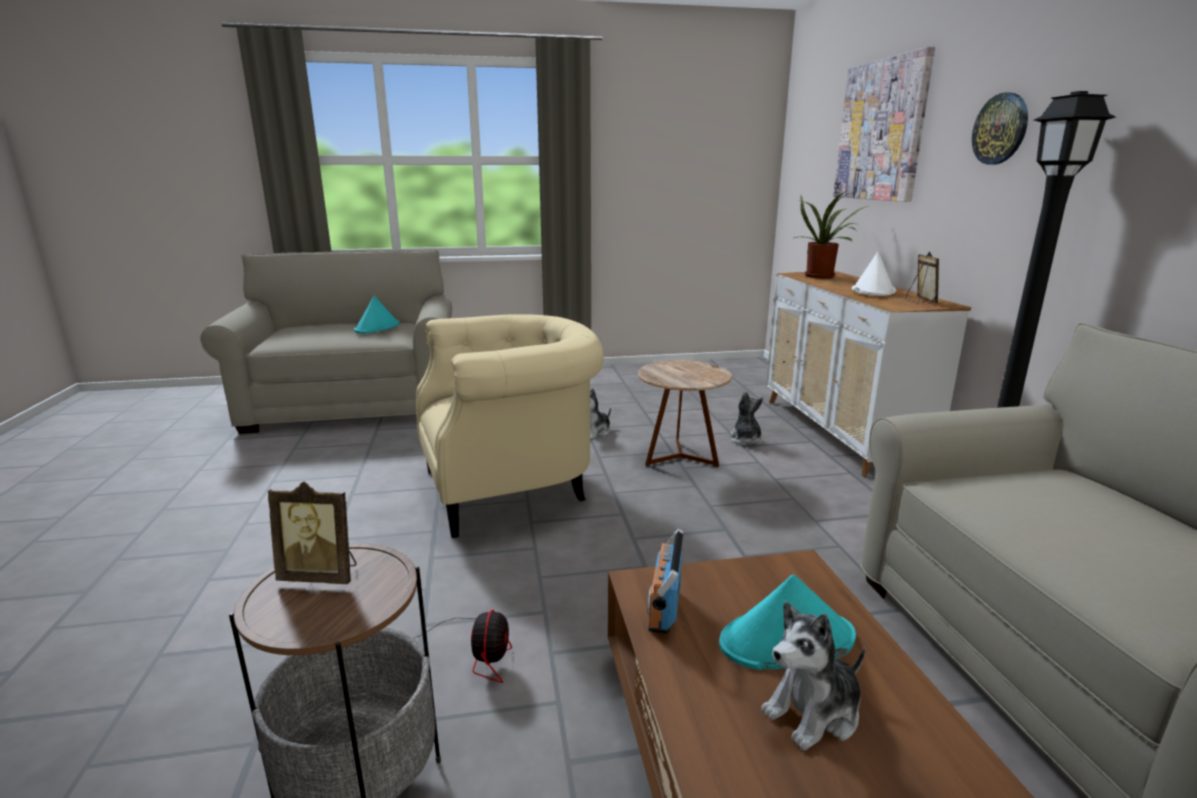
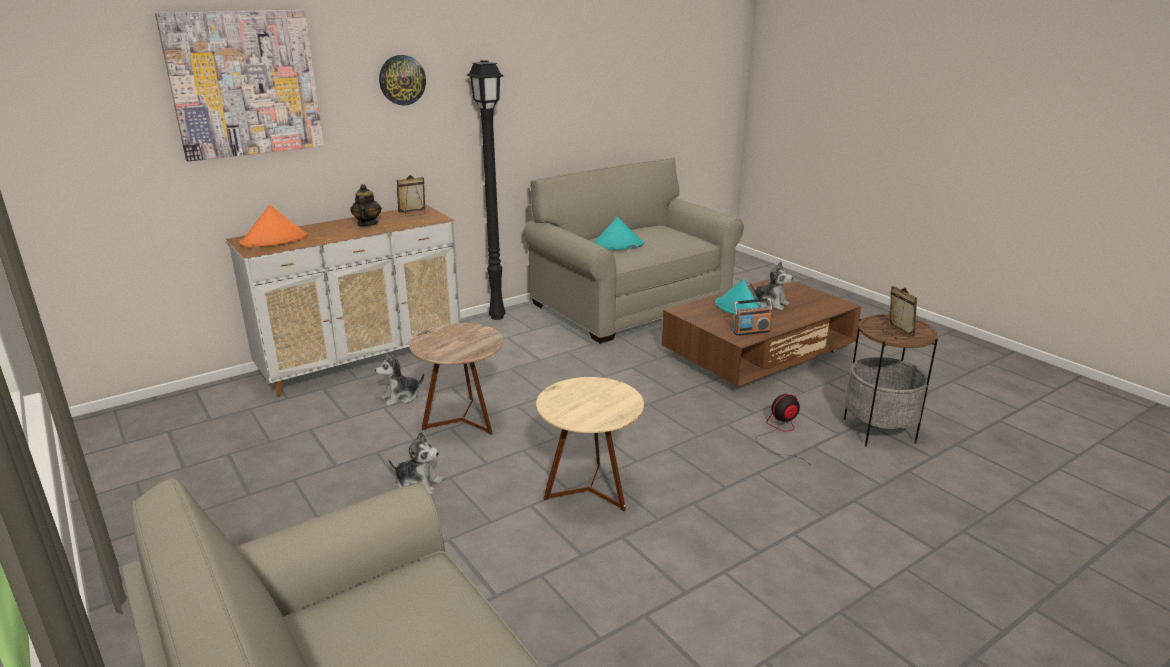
camera: 115 degrees left, 5 degrees up
turquoise hat [354,296,399,334] -> turquoise hat moved to [594,217,644,250]
beige armchair [416,314,603,538] -> beige side table [536,377,644,511]
potted plant [794,191,868,278] -> orange hat [239,205,308,247]
white hat [852,252,896,296] -> teapot [350,184,382,227]

